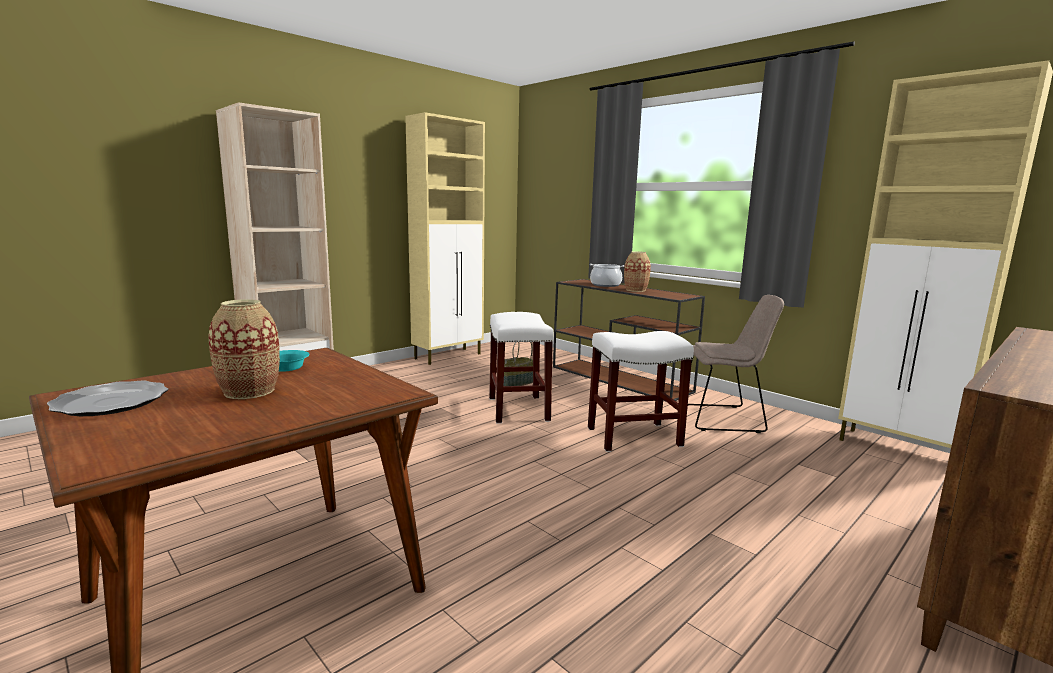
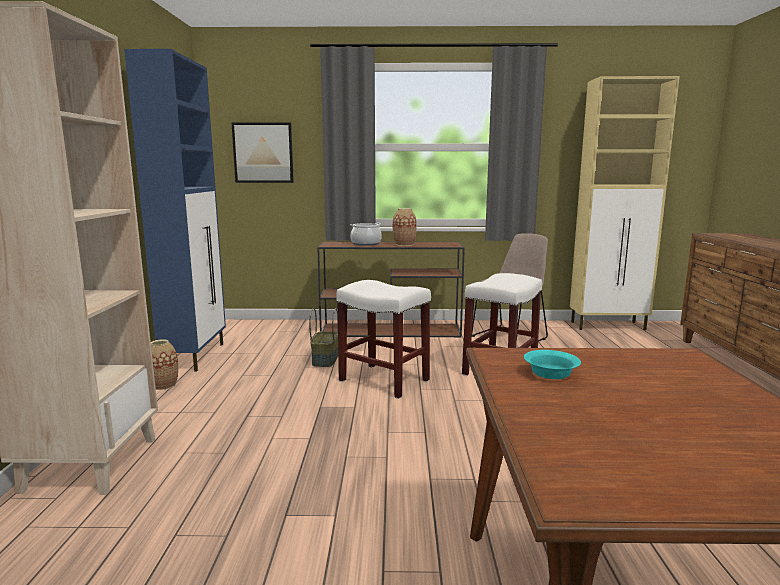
camera: 45 degrees left, 0 degrees up
plate [47,381,168,416] -> none
vase [208,299,280,399] -> vase moved to [151,339,178,390]
beige cabinet [405,112,485,365] -> blue cabinet [124,49,226,371]
none -> picture [232,123,294,183]

